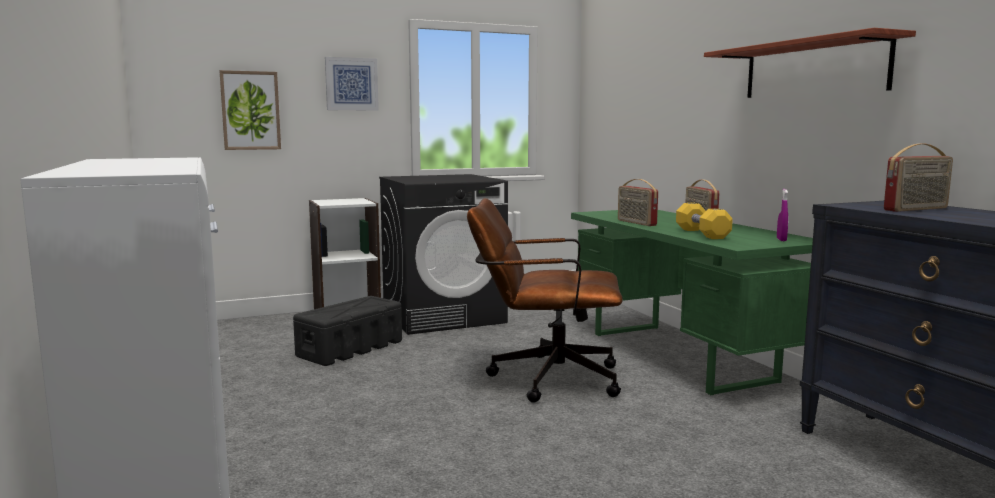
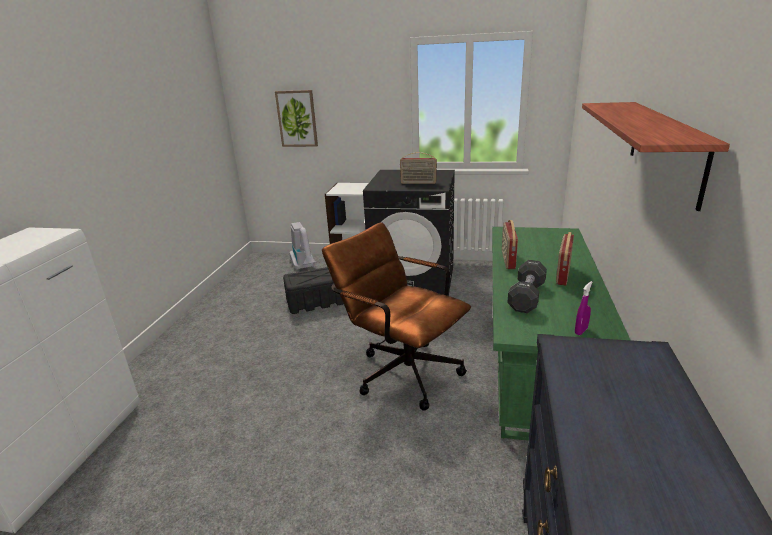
camera: 35 degrees right, 15 degrees up
picture [325,57,379,111] -> none
yellow dumbbell [676,203,733,239] -> black dumbbell [507,260,547,313]
radio [884,144,953,212] -> radio moved to [400,152,437,184]
none -> vacuum cleaner [289,222,317,270]

